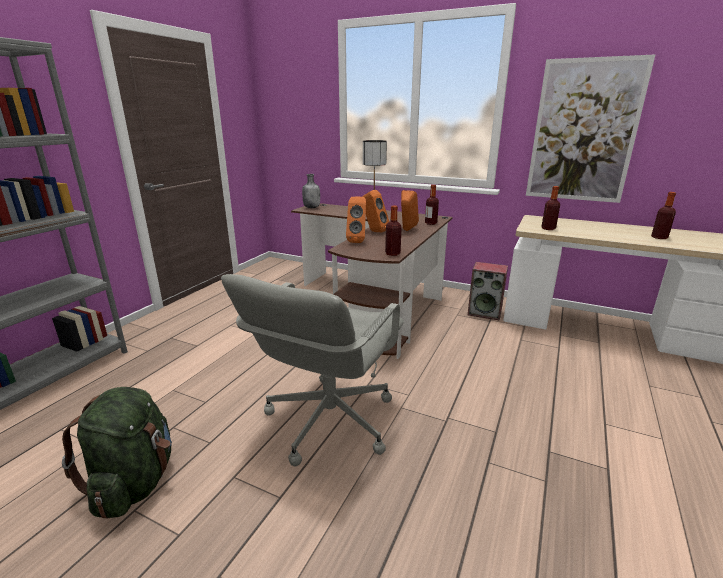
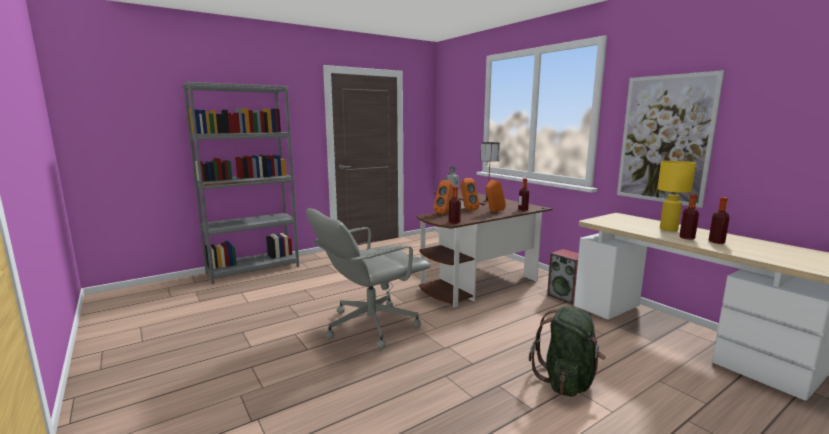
camera: 30 degrees right, 10 degrees down
green backpack [62,387,172,519] -> green backpack moved to [529,307,606,397]
bottle [541,186,560,230] -> bottle moved to [679,194,699,240]
none -> yellow table lamp [657,161,696,231]

